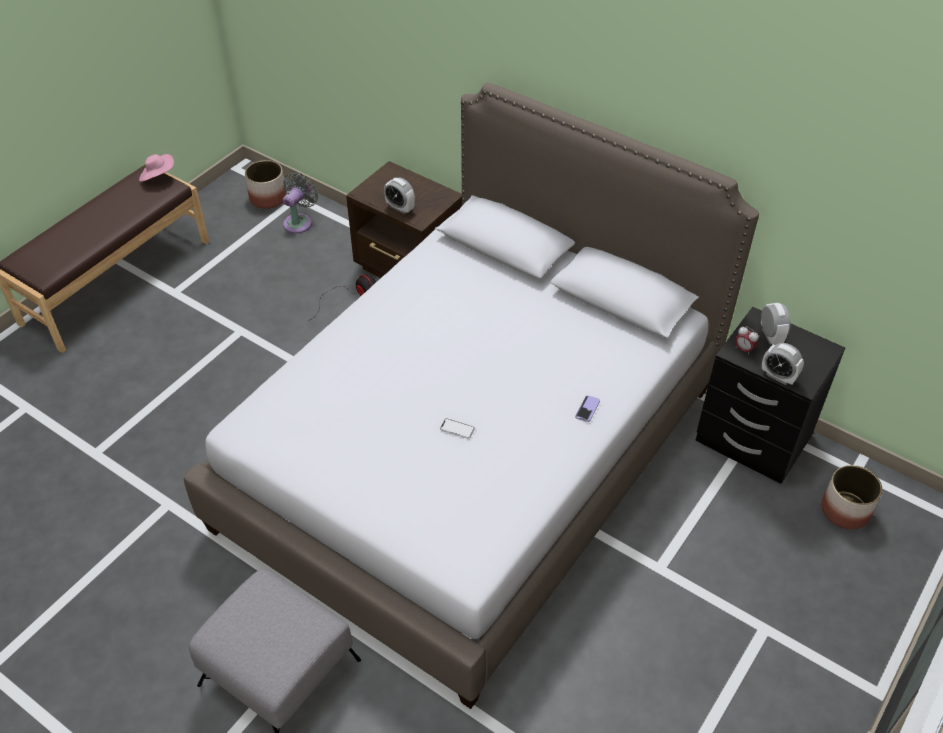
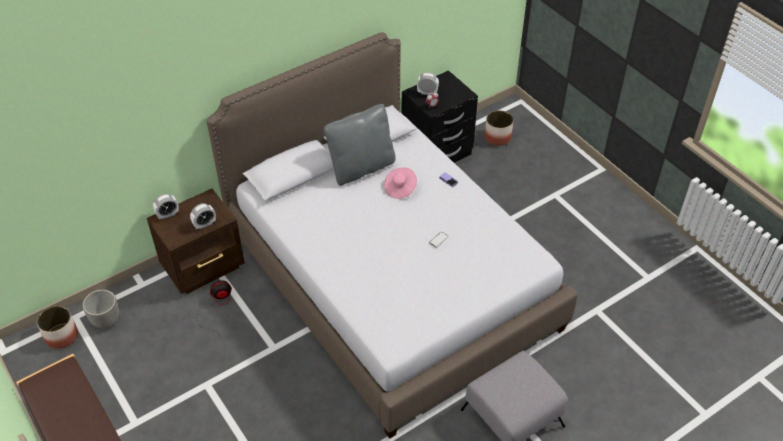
camera: 70 degrees left, 0 degrees up
pink hat [139,154,174,182] -> pink hat moved to [384,168,417,199]
grey fan [283,172,318,234] -> planter [82,289,119,328]
alarm clock [762,343,804,385] -> alarm clock moved to [153,194,179,220]
none -> grey pillow [324,104,395,186]

